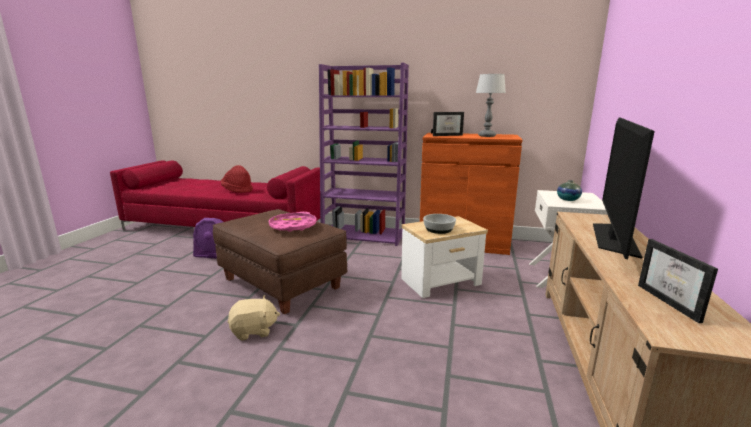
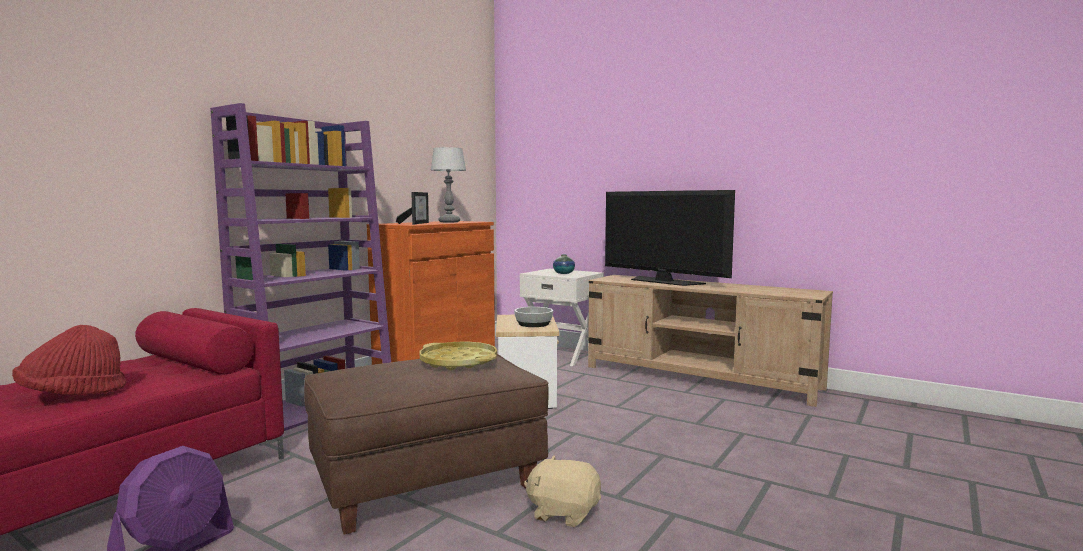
camera: 70 degrees left, 10 degrees down
beige plush toy [227,295,280,341] -> beige plush toy turned 75 degrees counterclockwise [524,455,601,527]
pink tray [269,212,317,232] -> yellow tray [419,342,497,370]
picture frame [638,239,718,323] -> none

